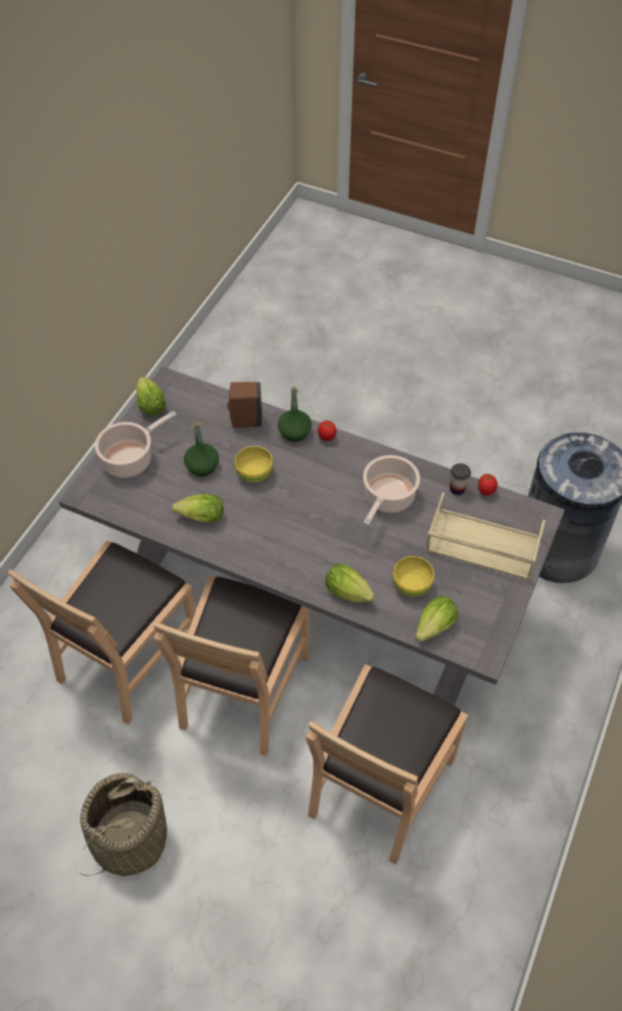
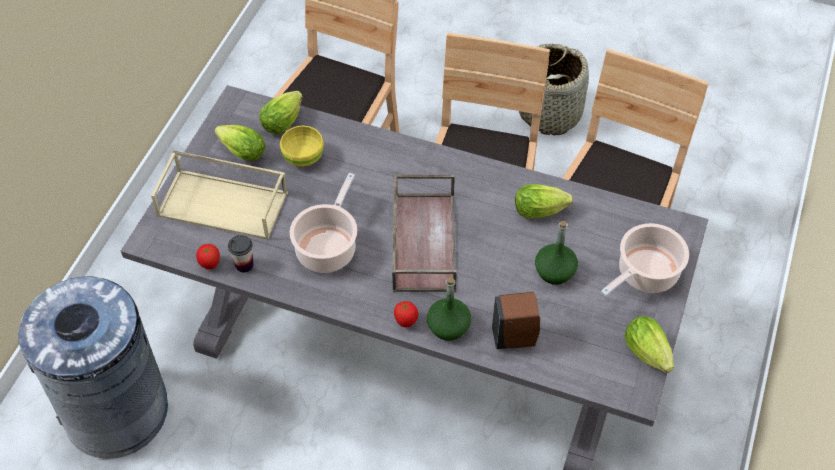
camera: 175 degrees right, 0 degrees up
yellow bowl [234,446,273,482] -> none
lettuce [325,564,375,602] -> lettuce moved to [214,125,265,161]
none -> brown tray [392,174,457,292]

